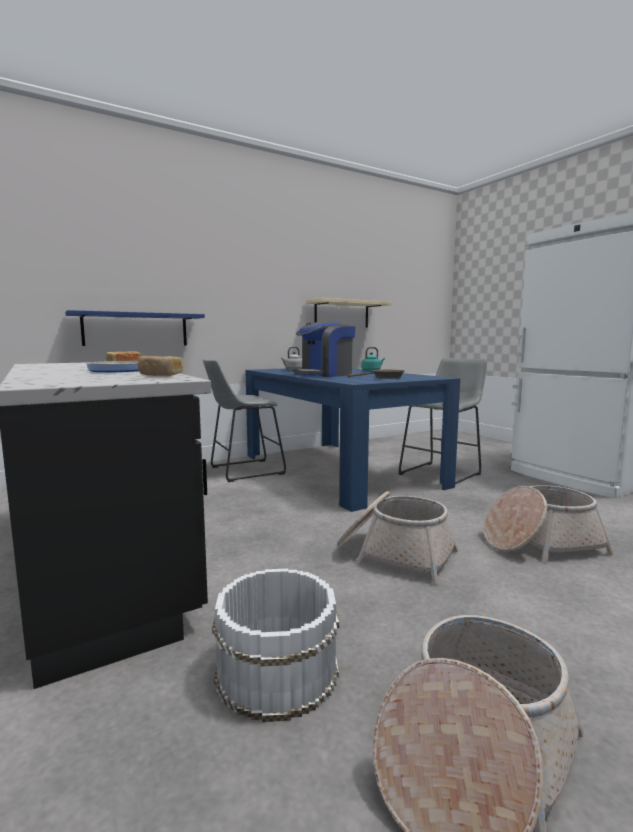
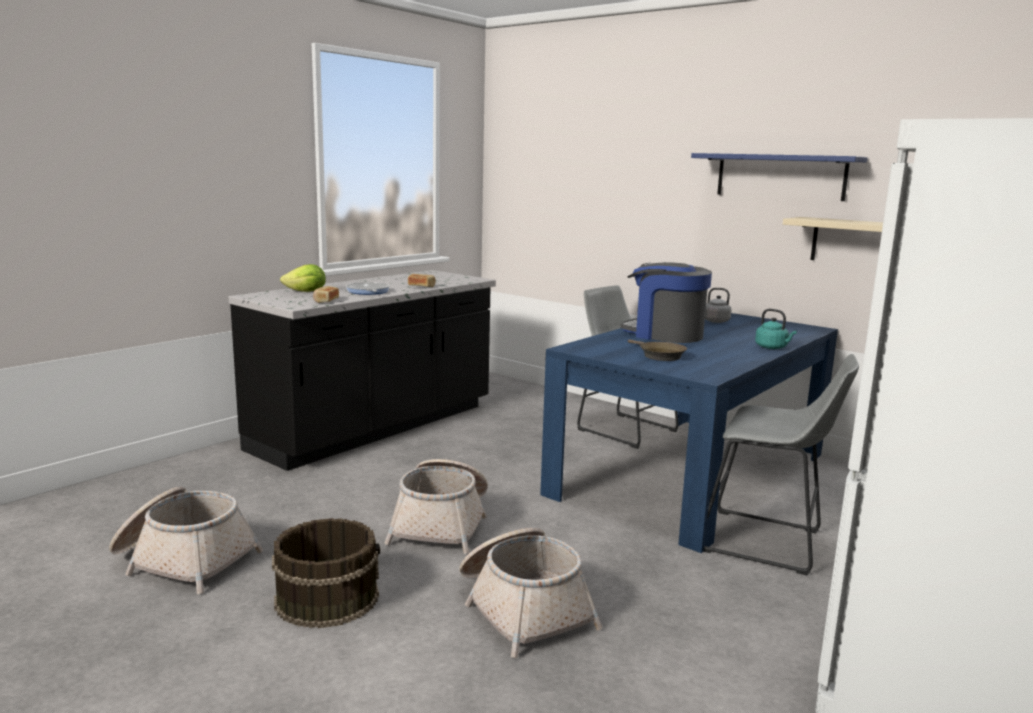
camera: 70 degrees right, 5 degrees up
blue shelf [65,310,205,346] -> blue shelf moved to [691,153,868,201]
white bucket [212,569,339,722] -> none
none -> brown bucket [272,518,380,628]
none -> lettuce [280,264,326,292]

